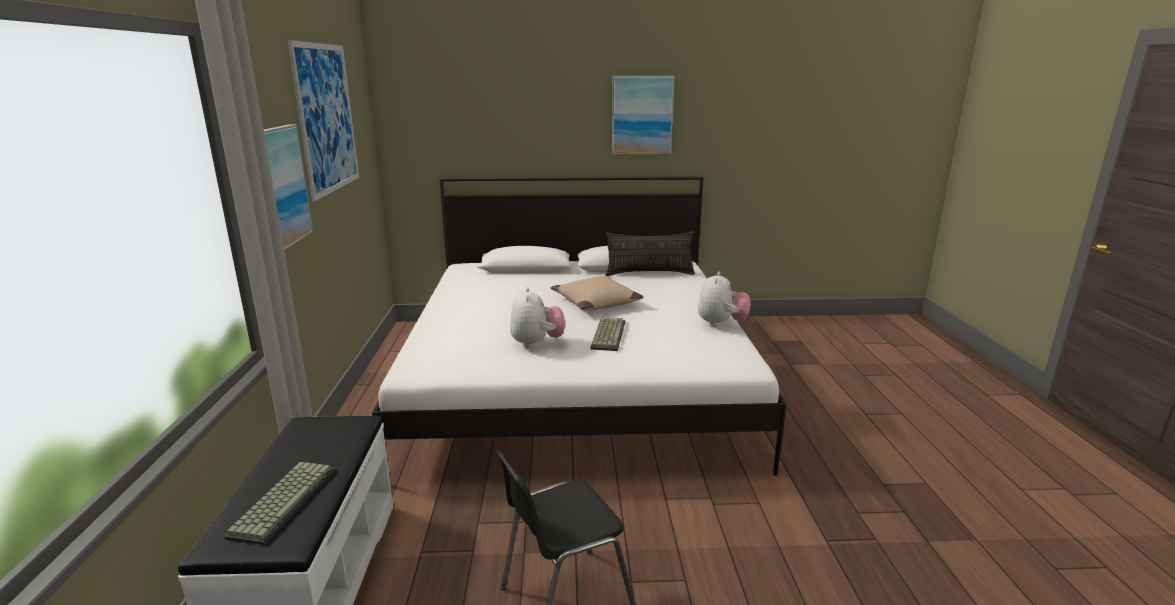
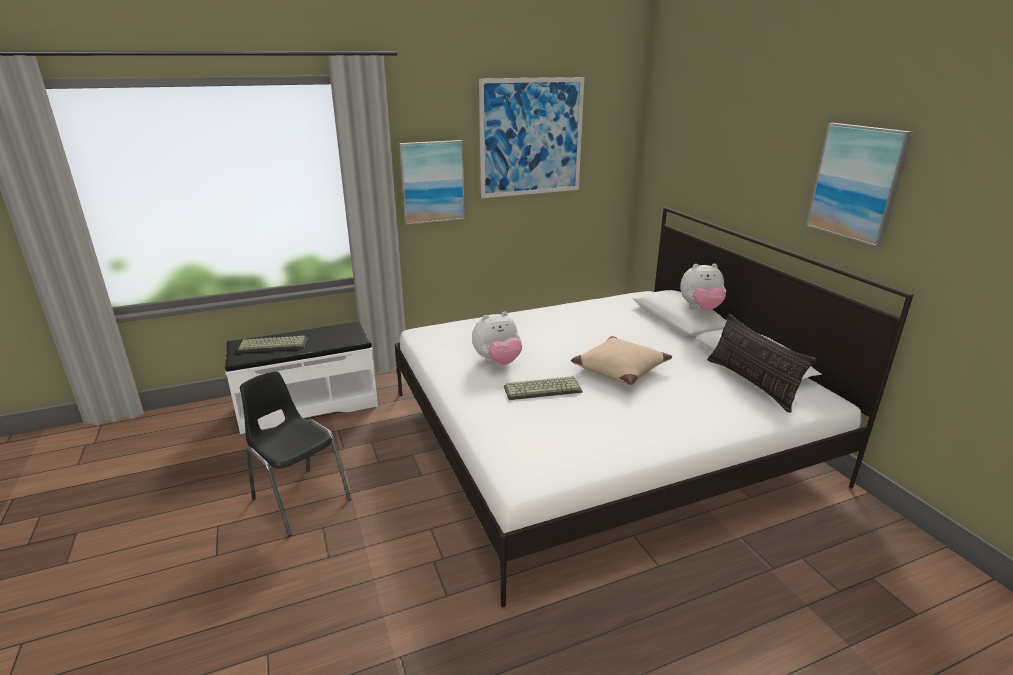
camera: 70 degrees right, 5 degrees up
plush toy [698,271,750,327] -> plush toy moved to [680,264,726,310]

